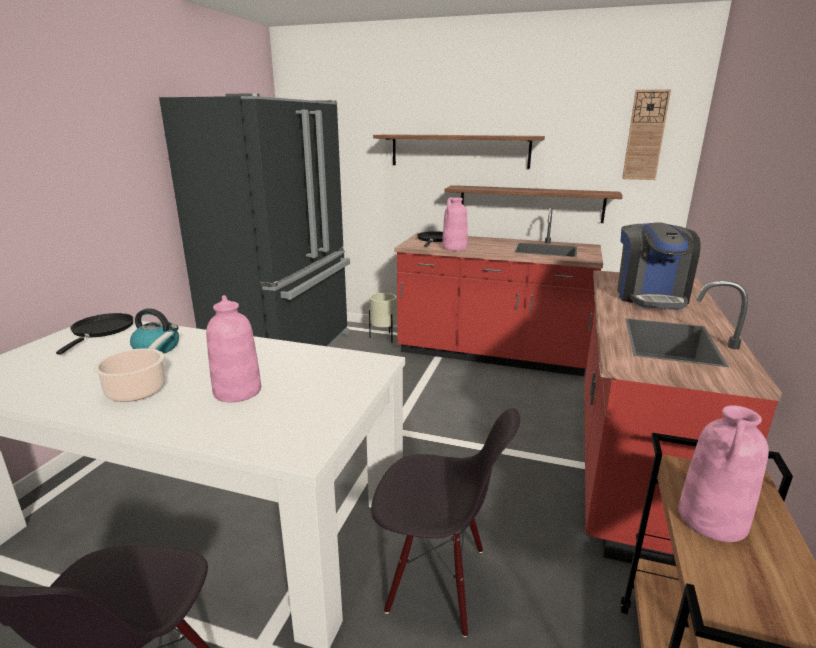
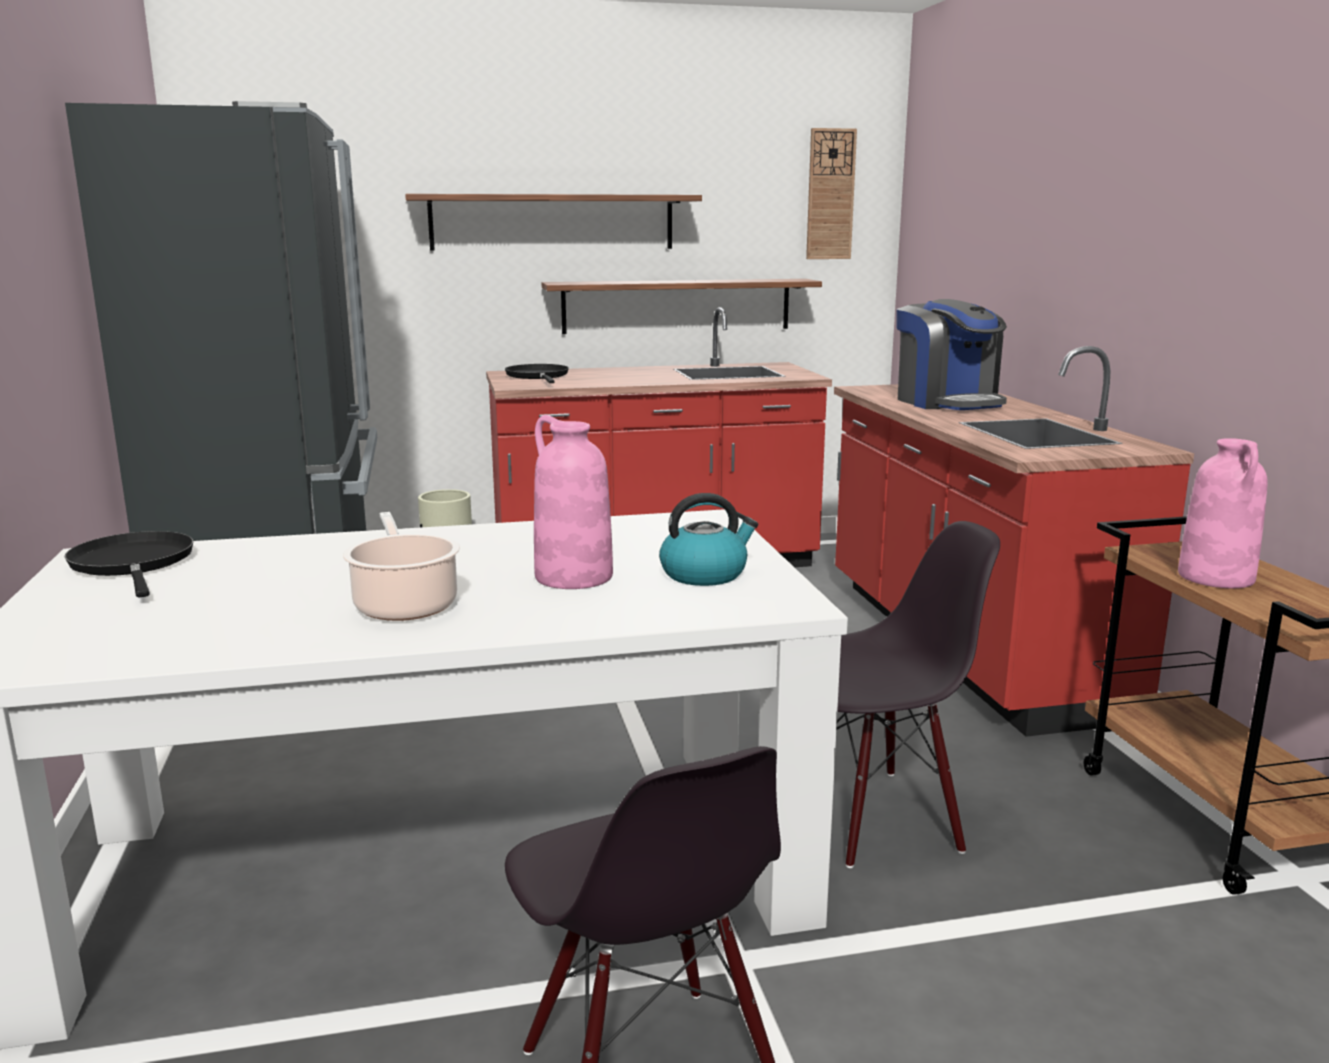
camera: 30 degrees left, 5 degrees down
kettle [130,308,179,354] -> kettle moved to [659,493,758,586]
pink vase [442,197,467,251] -> none

